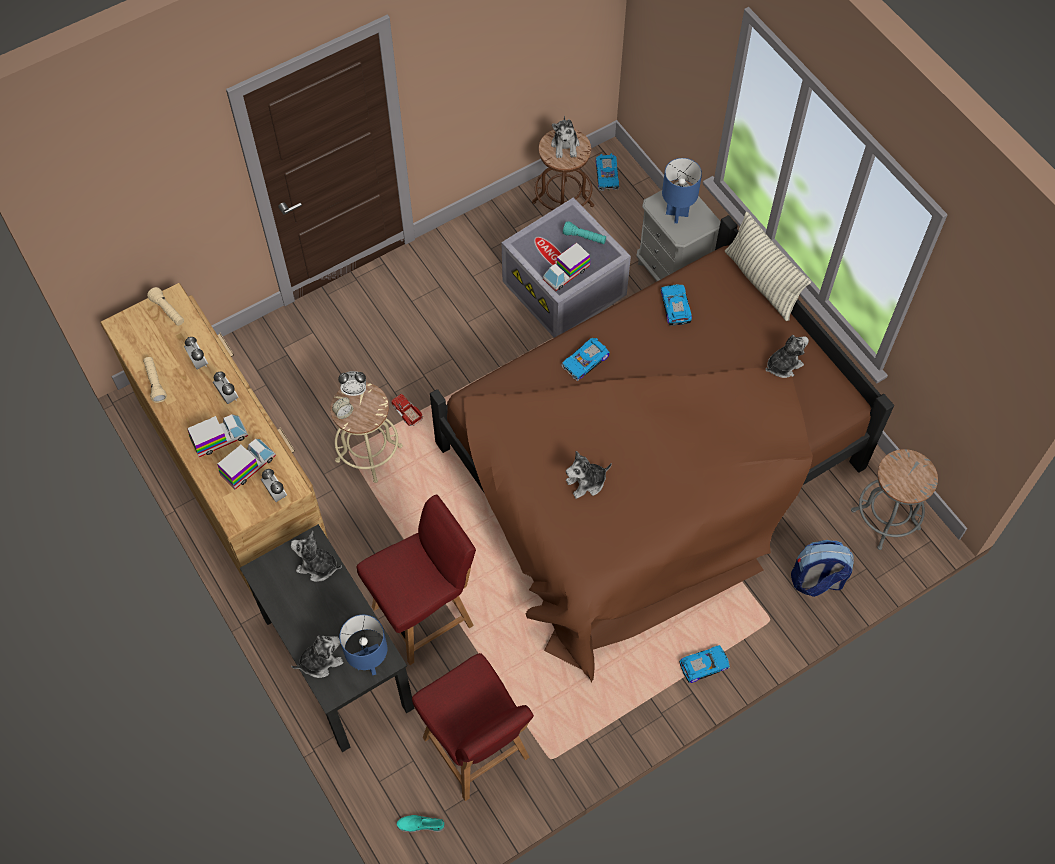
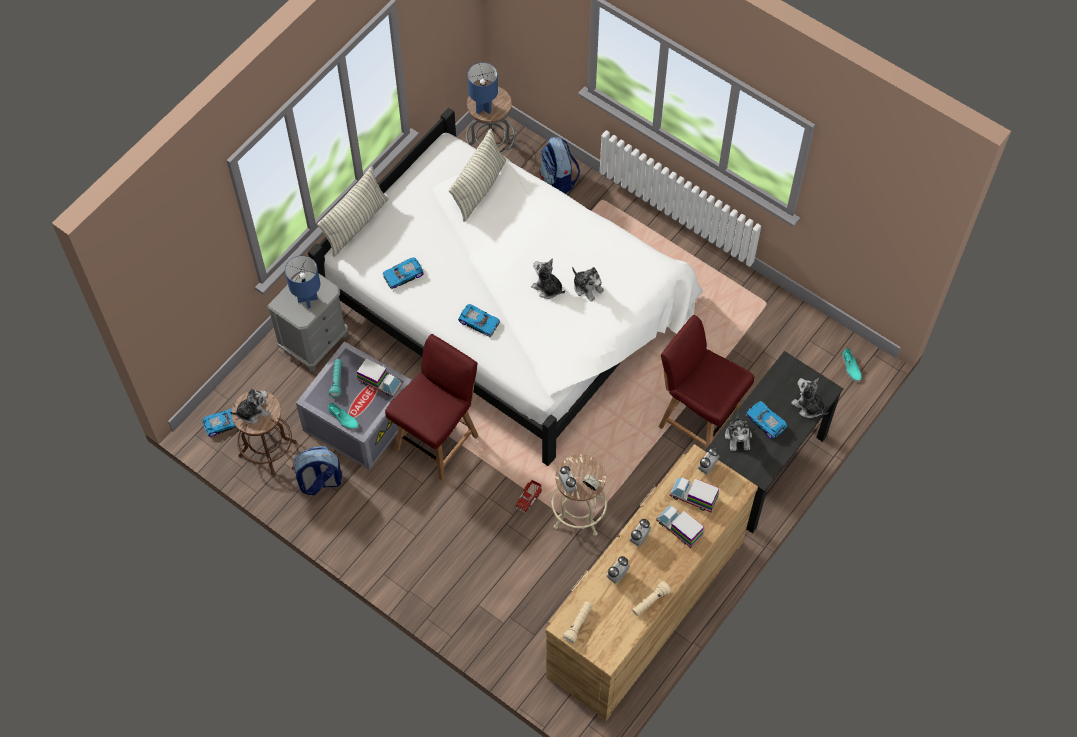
camera: 110 degrees left, 0 degrees up
blue table lamp [339,615,387,676] -> blue table lamp moved to [467,62,498,114]
red chair [412,653,534,801] -> red chair moved to [385,334,478,481]
brown bed [430,215,894,683] -> white bed [308,108,703,466]
toy car [679,645,730,683] -> toy car moved to [745,401,787,439]
plush toy [766,335,809,378] -> plush toy moved to [531,258,565,299]
none -> backpack [292,446,342,495]
none -> turquoise shoe [328,403,359,430]
none -> pillow [449,129,506,222]

